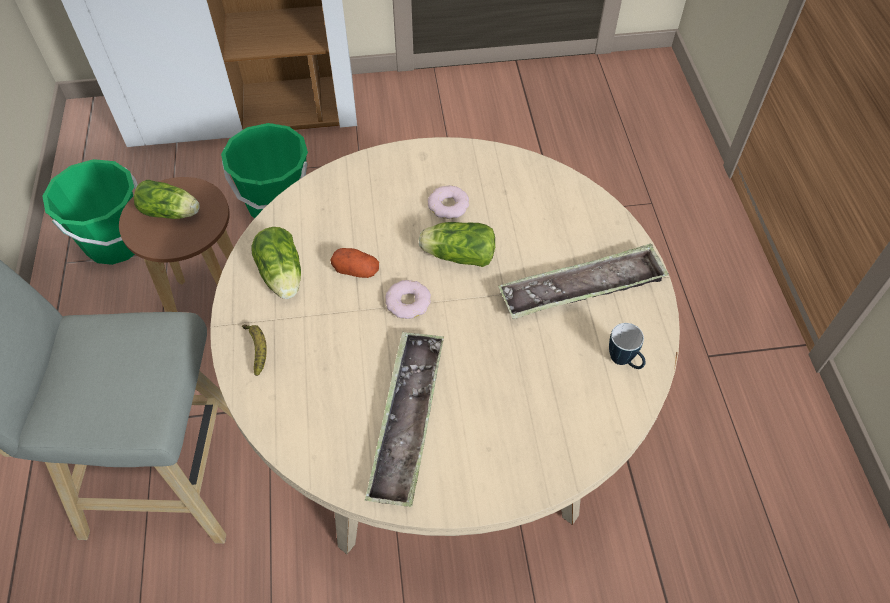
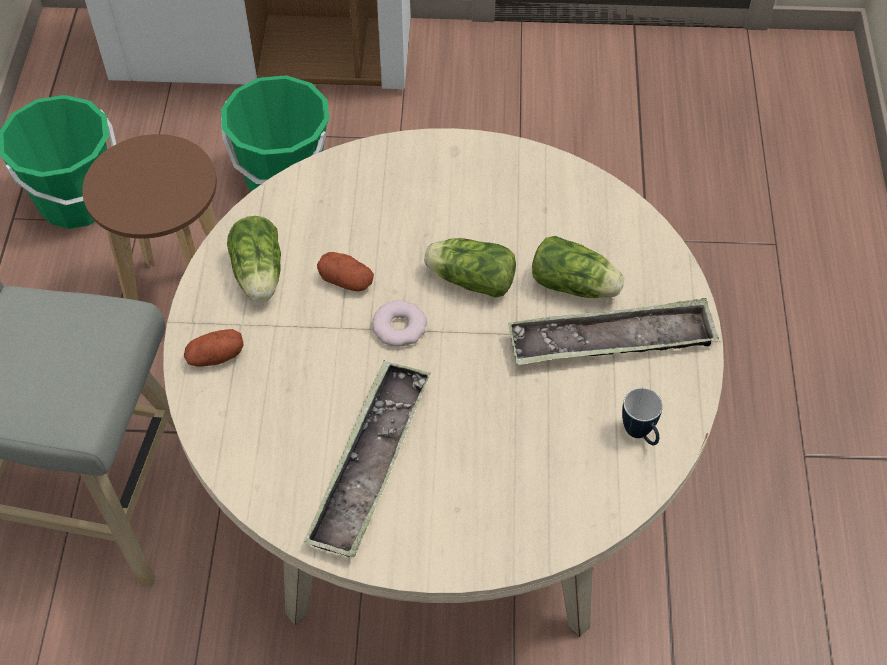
camera: 10 degrees right, 0 degrees up
lettuce [134,180,200,219] -> lettuce moved to [532,236,624,298]
banana [242,324,267,376] -> potato [184,329,244,366]
donut [428,185,469,219] -> none

